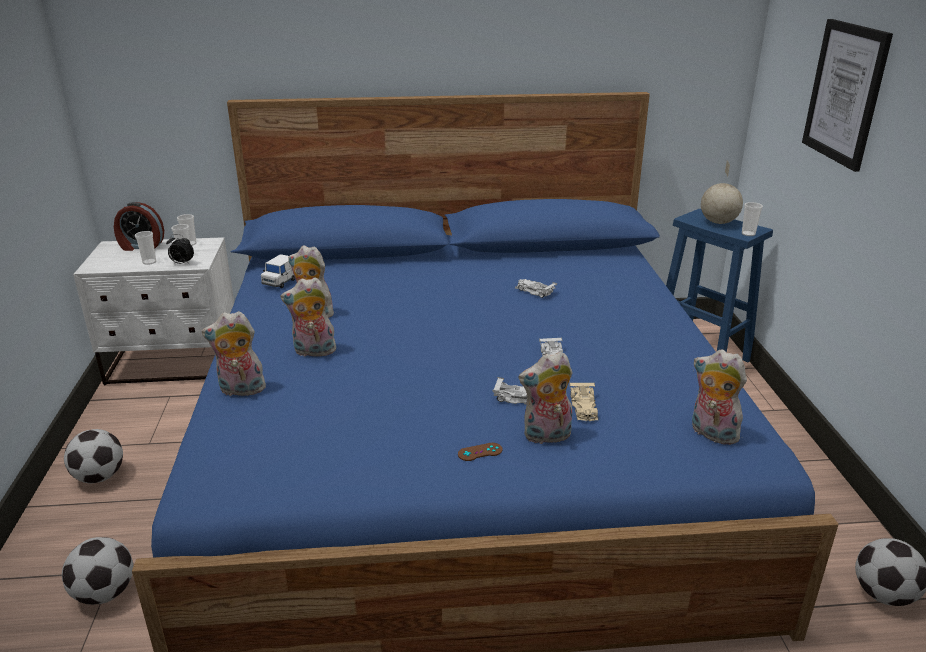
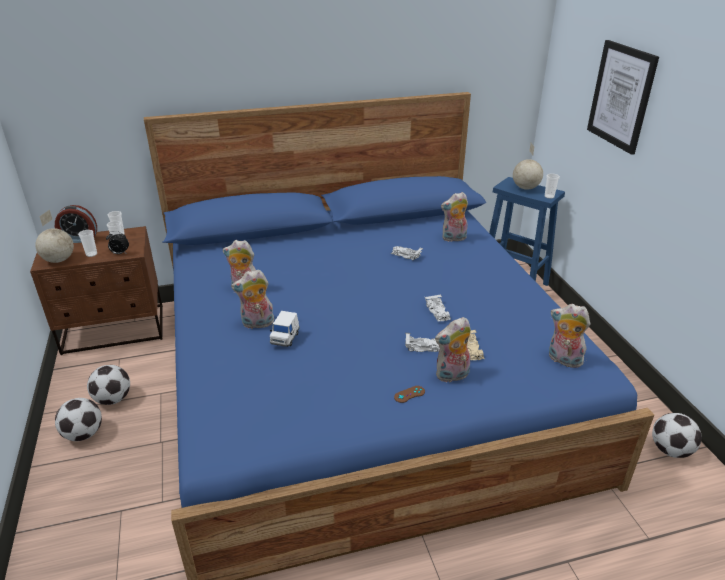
camera: 10 degrees left, 5 degrees up
football [62,537,133,605] -> football moved to [87,365,130,405]
white nightstand [73,237,234,385] -> brown nightstand [30,226,163,355]
plush toy [202,311,268,396] -> plush toy moved to [441,192,468,242]
white toy car [261,254,295,288] -> white toy car moved to [270,311,300,347]
none -> globe [35,210,74,263]

